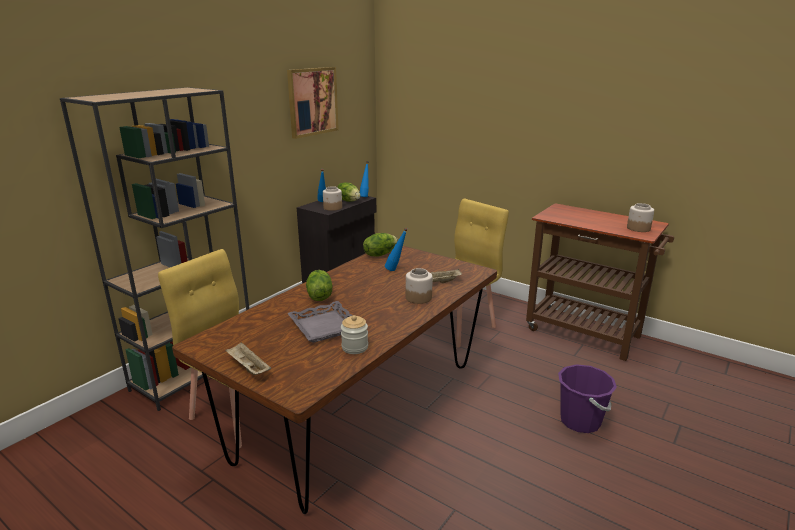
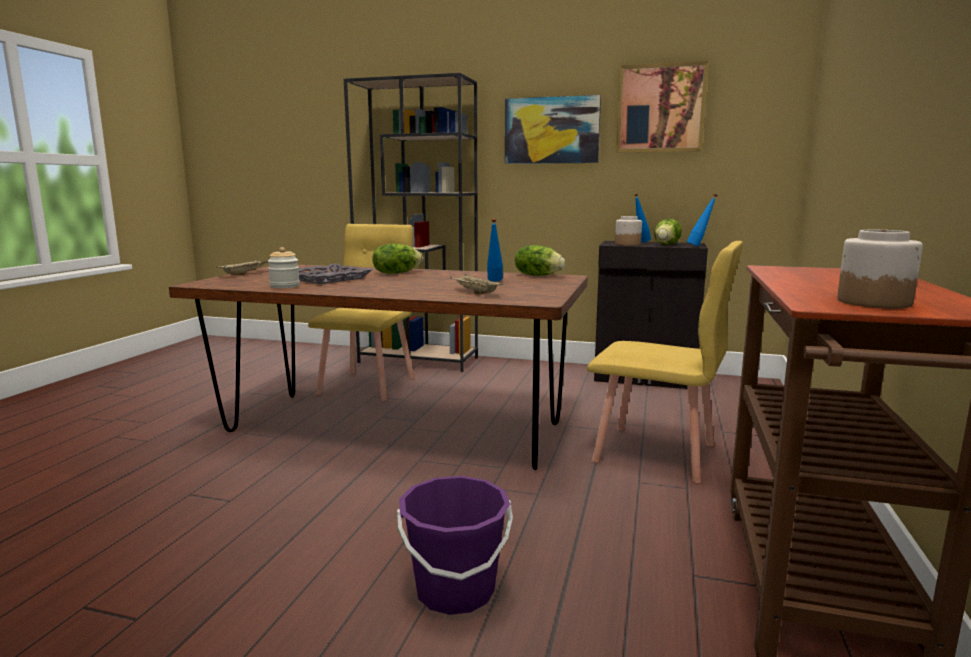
camera: 70 degrees right, 10 degrees down
jar [406,268,433,304] -> none
none -> picture [505,95,601,164]

